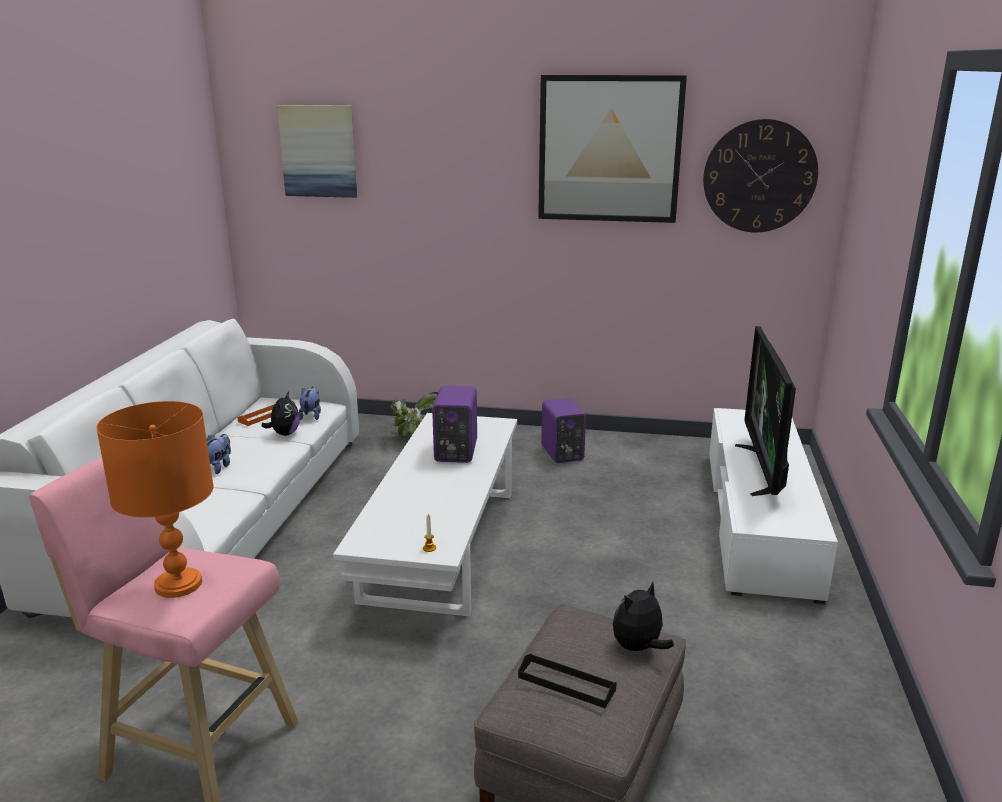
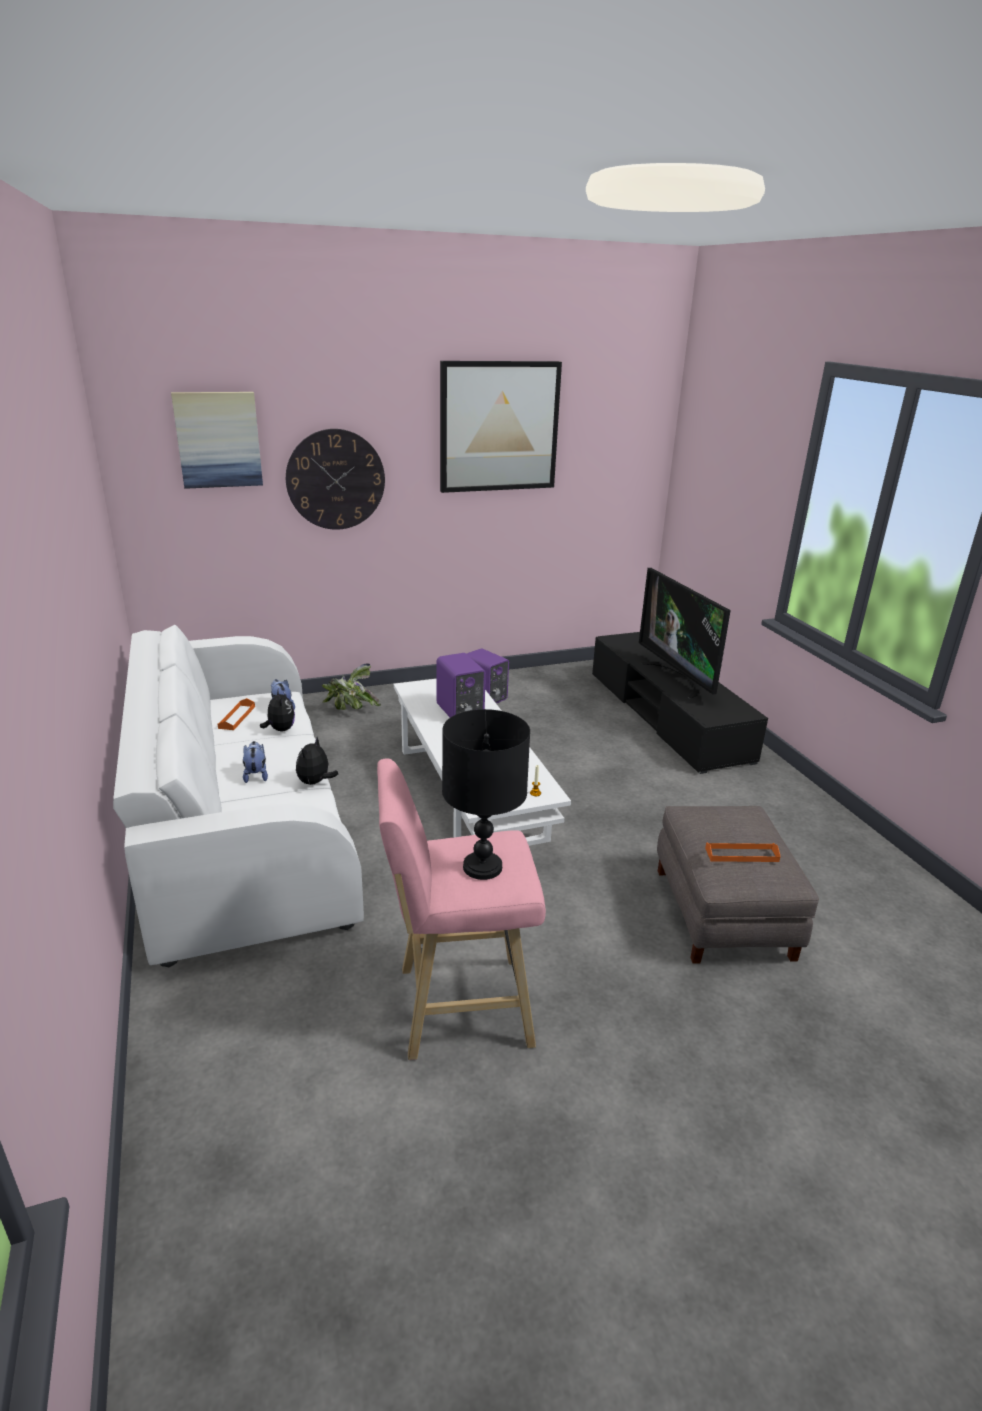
camera: 30 degrees left, 5 degrees up
orange table lamp [96,401,214,598] -> black table lamp [442,709,530,880]
black tray [518,653,617,708] -> orange tray [705,842,781,862]
plush toy [613,582,674,651] -> plush toy moved to [296,737,338,785]
wall clock [703,119,818,233] -> wall clock moved to [286,429,385,530]
white tv stand [709,408,838,604] -> black tv stand [592,632,768,774]

